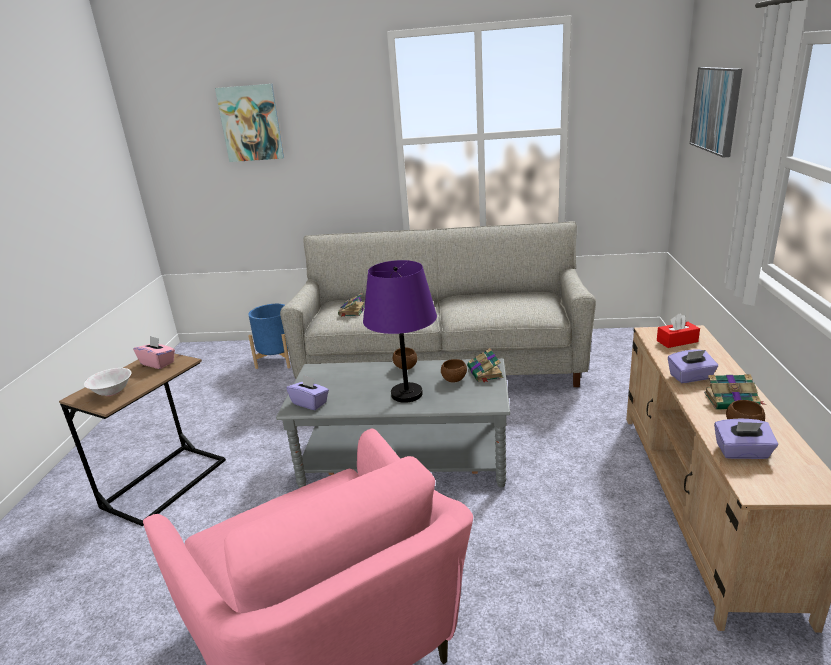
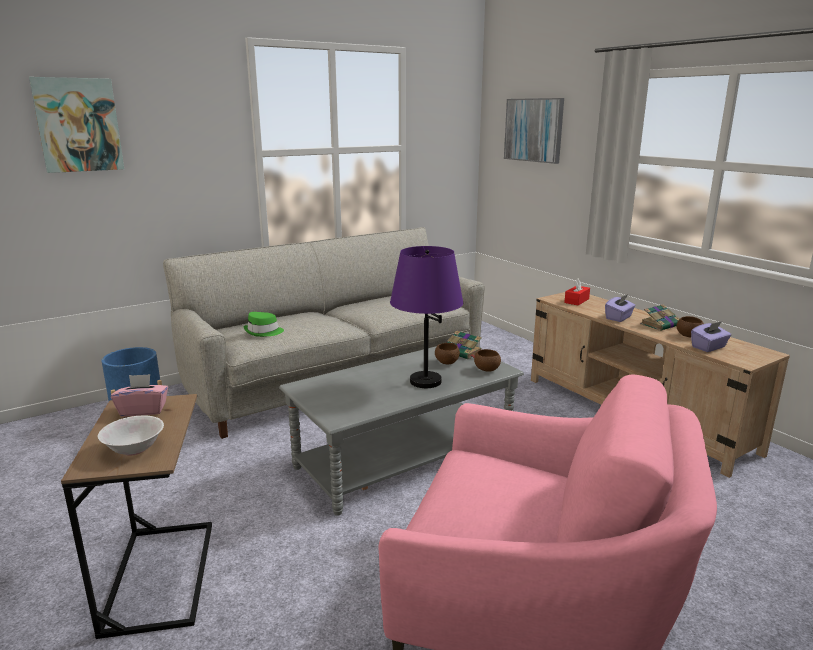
camera: 40 degrees left, 5 degrees down
purple tissue box [286,375,329,410] -> none
book [338,293,365,317] -> green hat [243,312,284,337]
brown bowl [393,348,417,370] -> brown bowl moved to [474,349,501,372]

